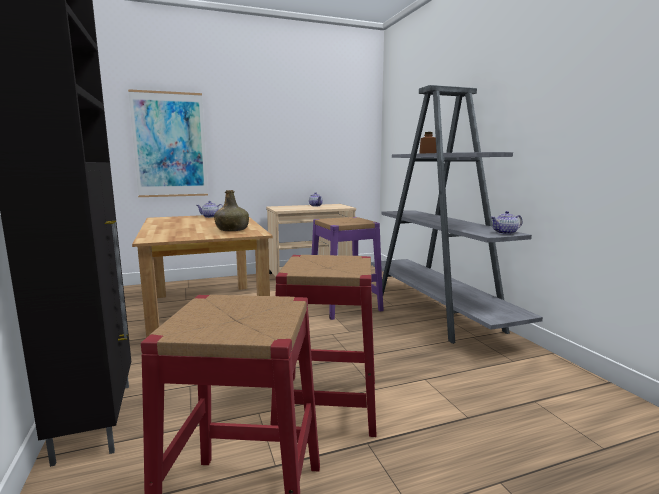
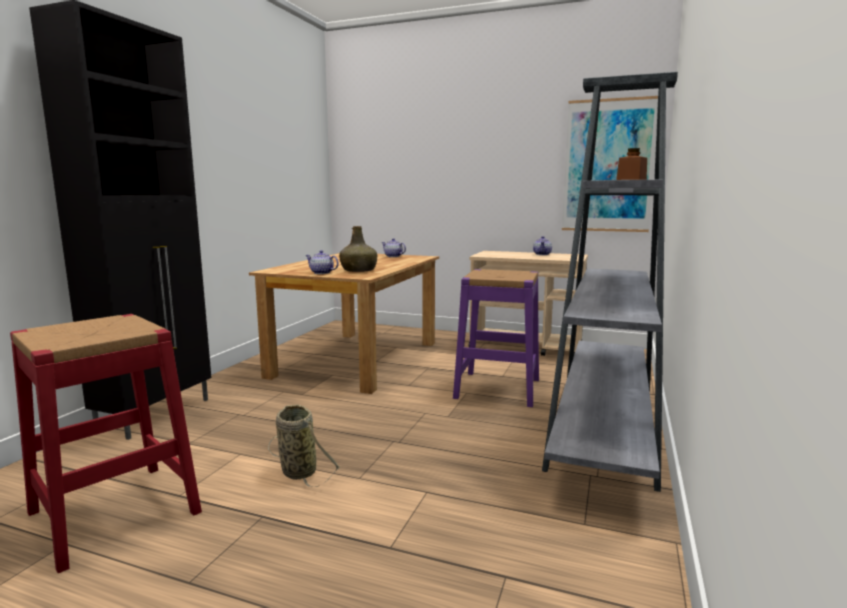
camera: 40 degrees right, 0 degrees up
picture [128,89,208,197] -> picture moved to [562,96,658,232]
red stool [270,255,377,437] -> basket [268,404,340,487]
teapot [490,211,522,235] -> teapot moved to [305,250,339,274]

